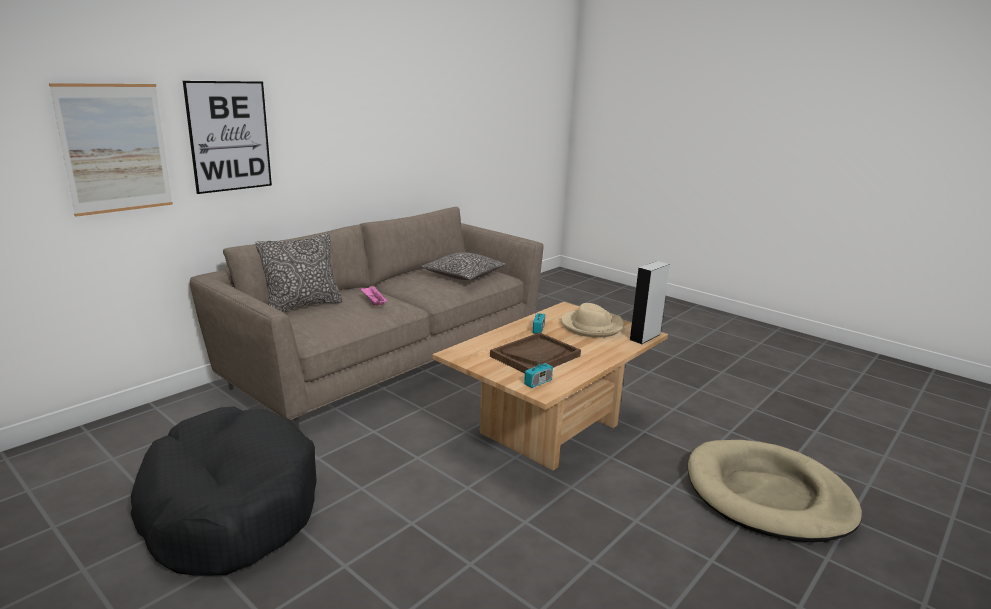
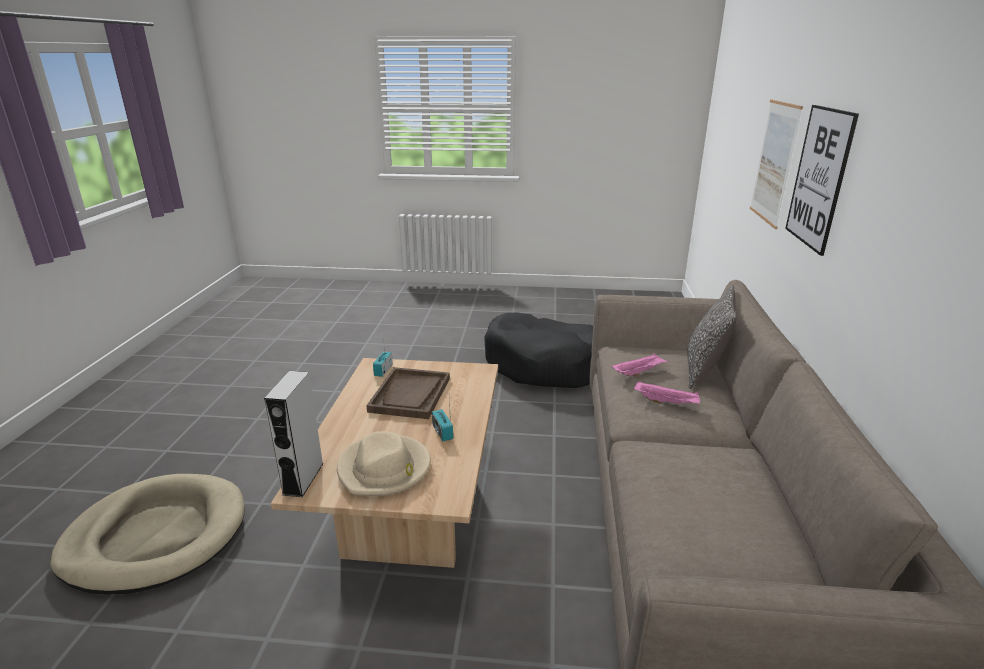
camera: 145 degrees right, 5 degrees up
pillow [421,252,506,280] -> none
none -> pink tray [612,353,668,376]

